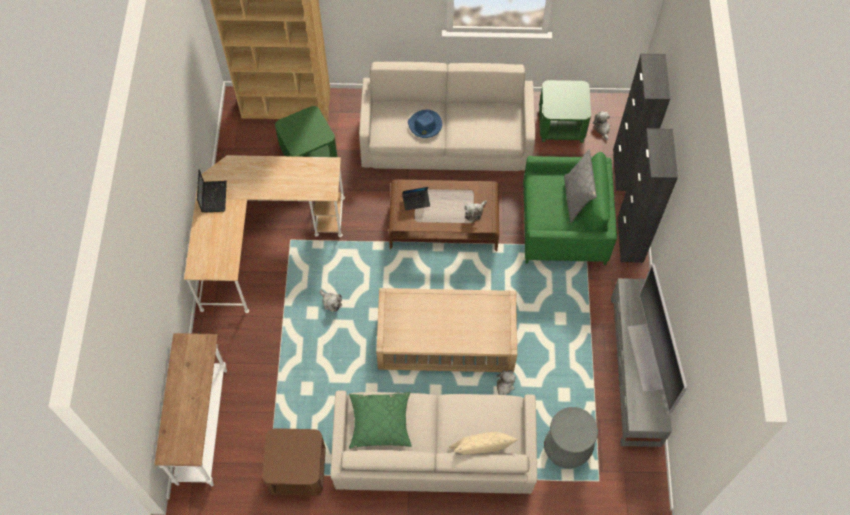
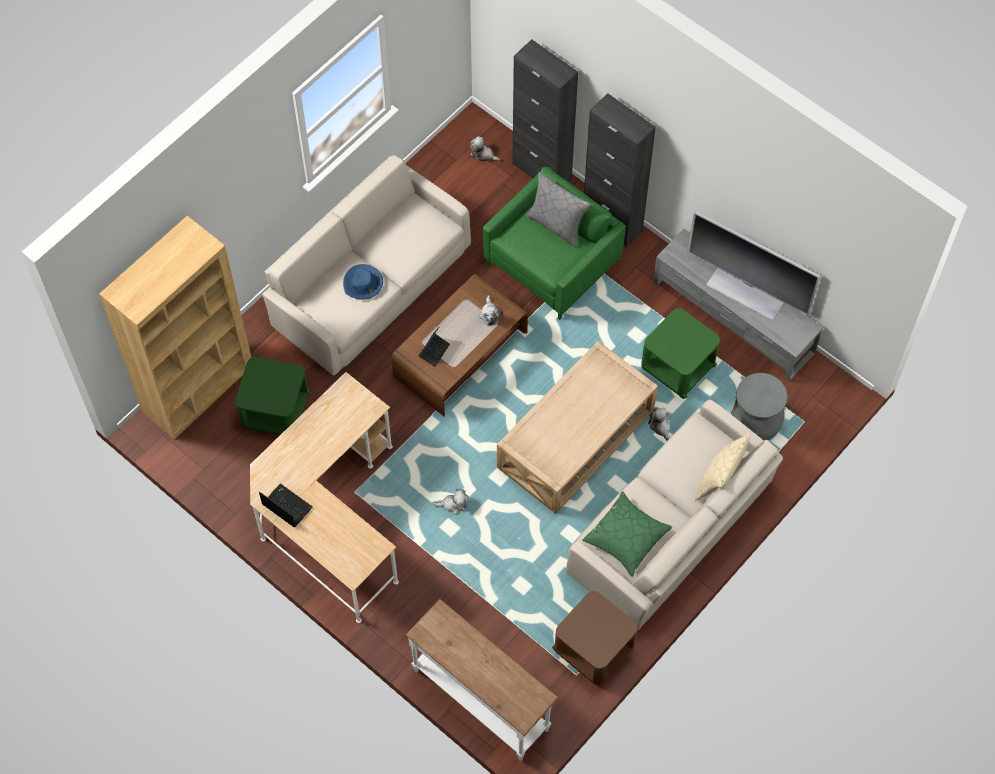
camera: 50 degrees left, 0 degrees up
green side table [539,80,591,143] -> green side table moved to [641,308,720,399]

